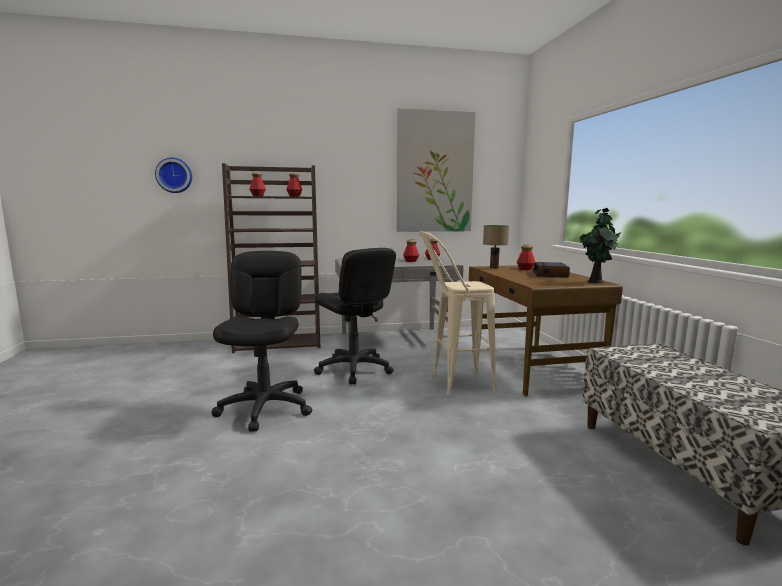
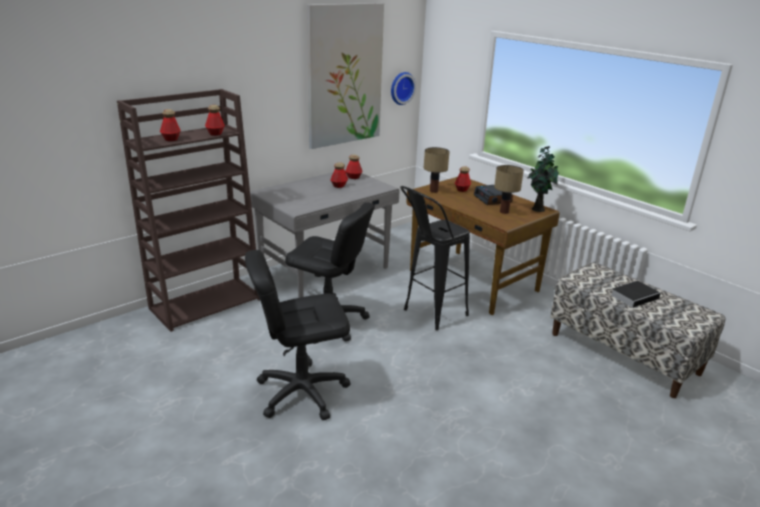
camera: 30 degrees left, 15 degrees up
wall clock [155,158,192,193] -> wall clock moved to [391,72,416,105]
black office chair [212,251,312,432] -> black office chair turned 75 degrees counterclockwise [245,250,351,420]
beige stool [419,231,497,395] -> black stool [400,186,470,330]
none -> table lamp [494,165,524,214]
none -> book [611,281,661,308]

